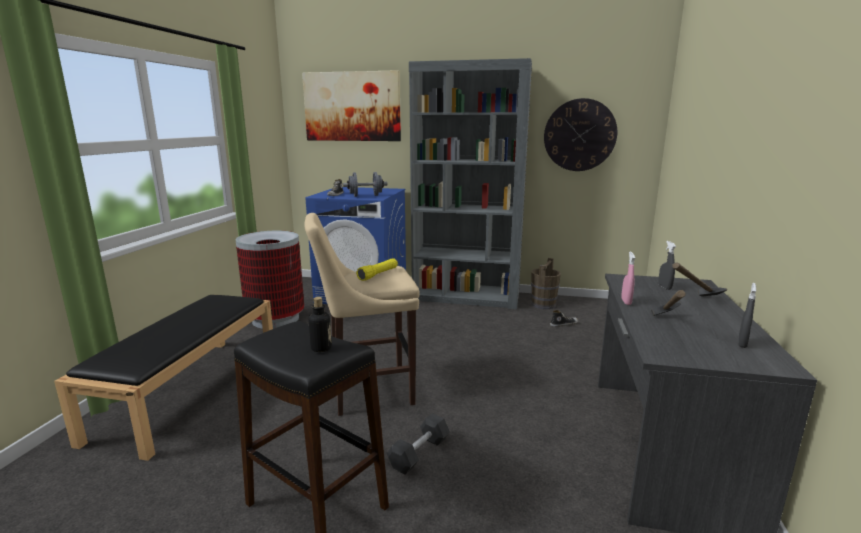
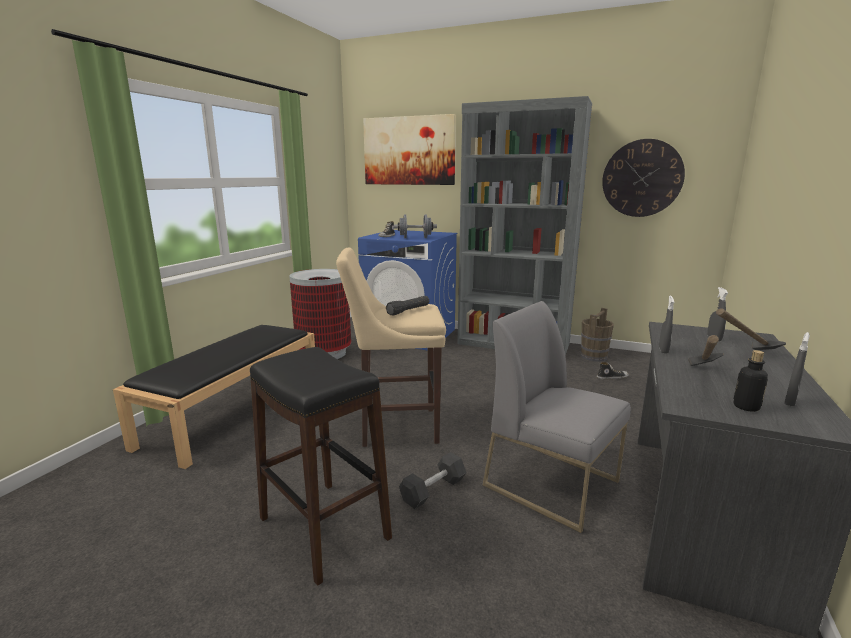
camera: 10 degrees right, 0 degrees up
bottle [308,297,332,352] -> bottle moved to [734,350,768,412]
yellow flashlight [356,258,398,281] -> black flashlight [386,296,429,315]
pink spray bottle [621,252,635,305] -> grey spray bottle [659,296,674,354]
none -> grey chair [483,301,631,533]

